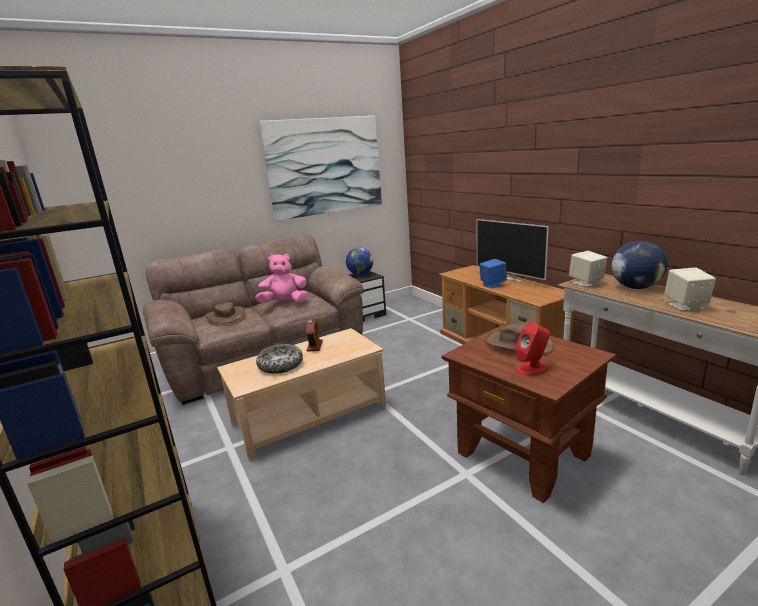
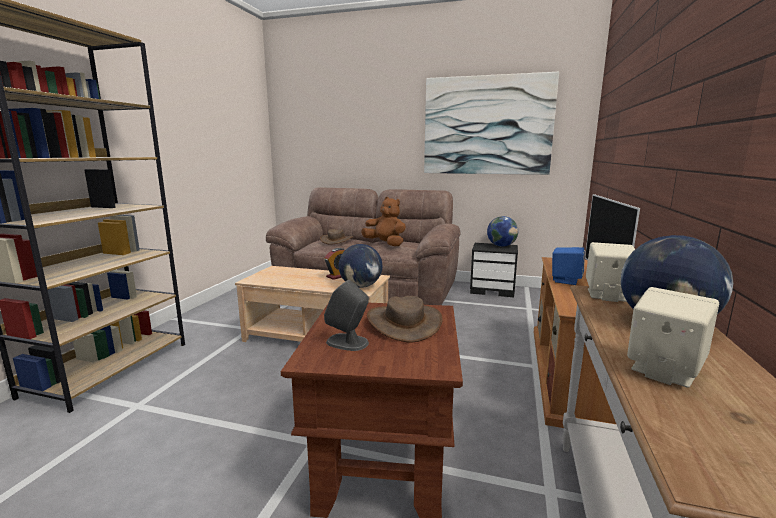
camera: 45 degrees right, 5 degrees down
pink plush toy [255,253,309,303] -> brown plush toy [361,197,406,247]
bowl [256,344,303,374] -> none
red speaker [515,322,550,376] -> grey speaker [324,280,369,351]
none -> globe [338,244,382,288]

